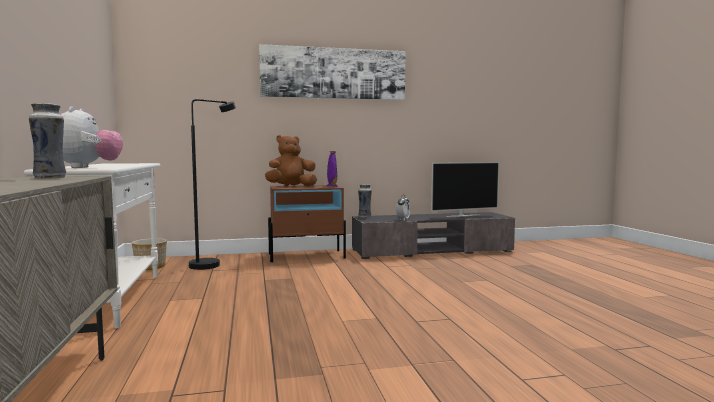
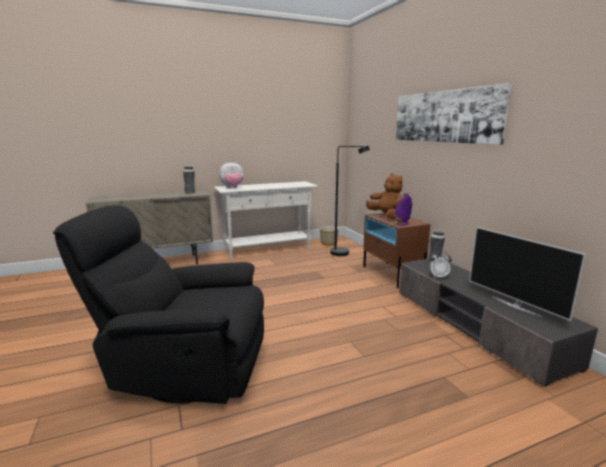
camera: 80 degrees right, 10 degrees up
none -> black armchair [53,205,264,404]

